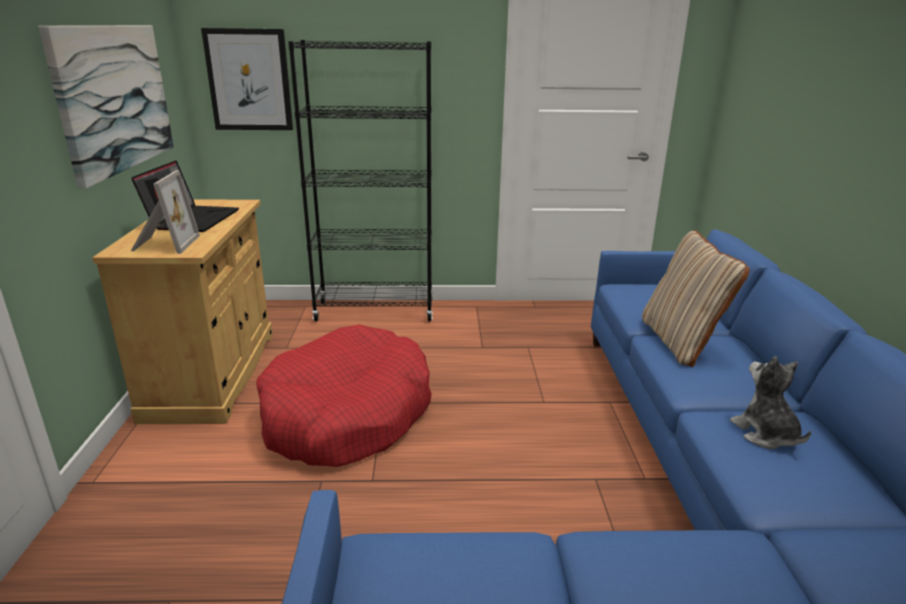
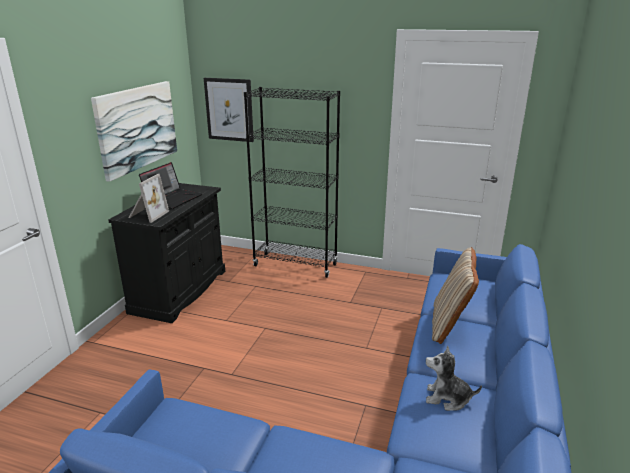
camera: 20 degrees right, 0 degrees up
beige cabinet [92,199,273,424] -> black cabinet [108,183,225,323]
red dog bed [256,325,431,467] -> none
plush toy [730,356,811,449] -> plush toy turned 75 degrees counterclockwise [426,346,482,411]

